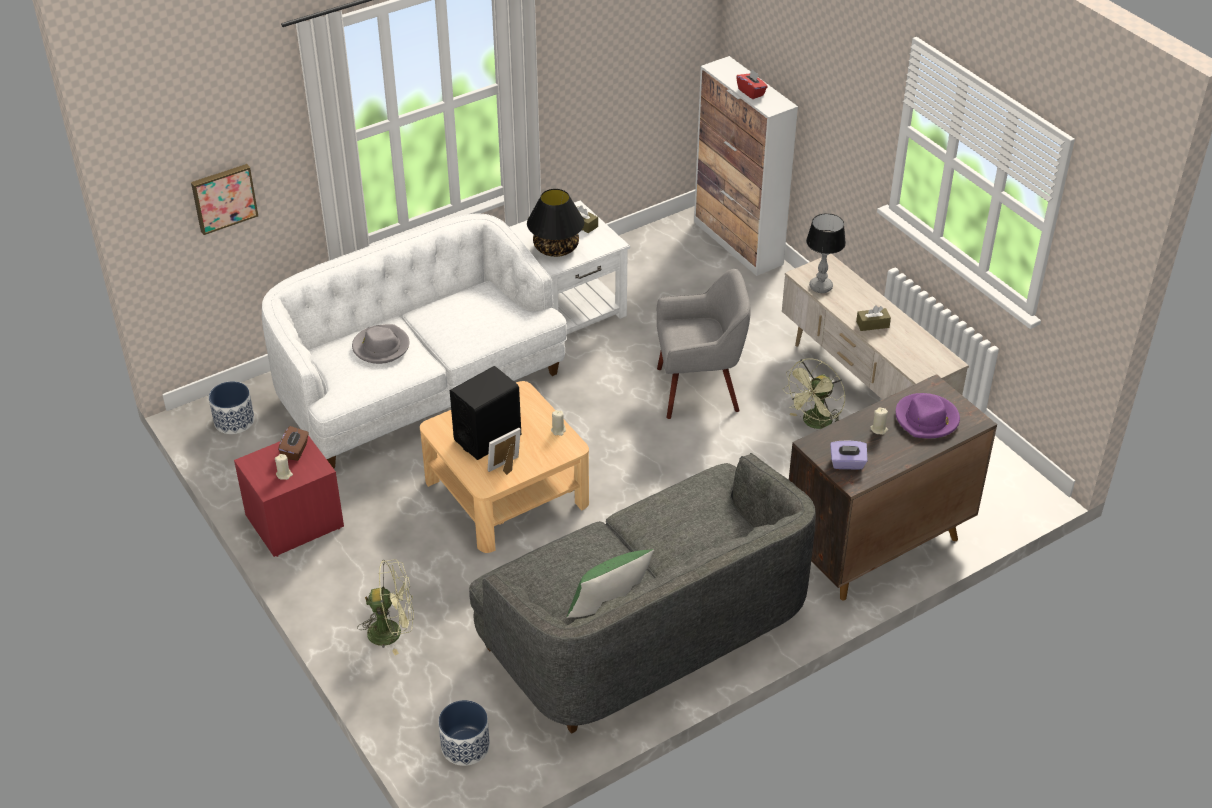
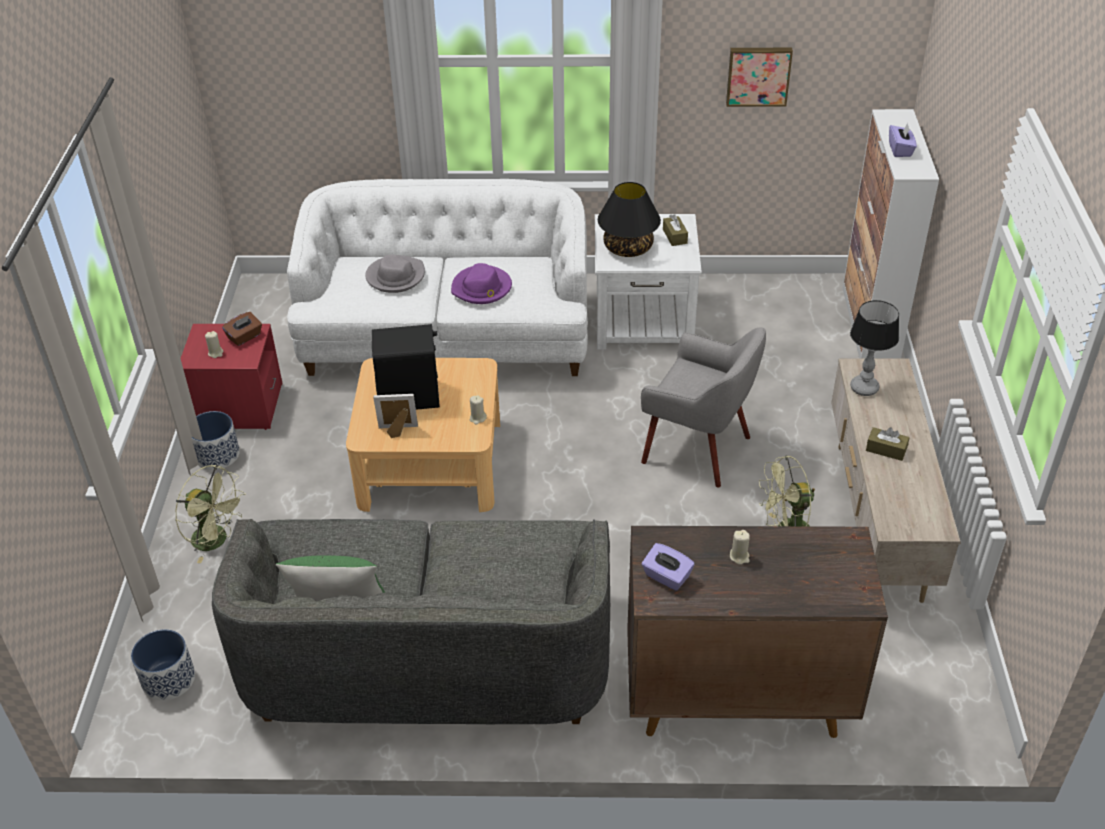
camera: 35 degrees right, 0 degrees up
picture [191,164,258,235] -> picture moved to [726,48,793,107]
planter [209,381,254,434] -> planter moved to [192,411,240,470]
red tissue box [736,70,768,99] -> purple tissue box [889,123,917,157]
purple hat [896,393,960,438] -> purple hat moved to [451,263,512,304]

